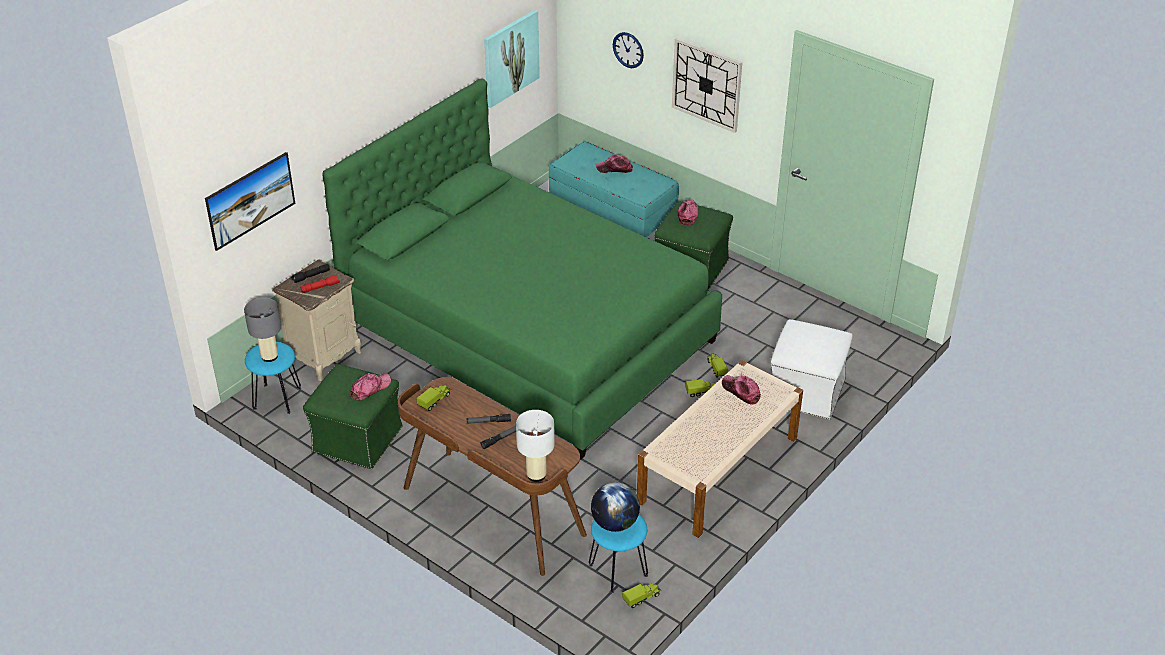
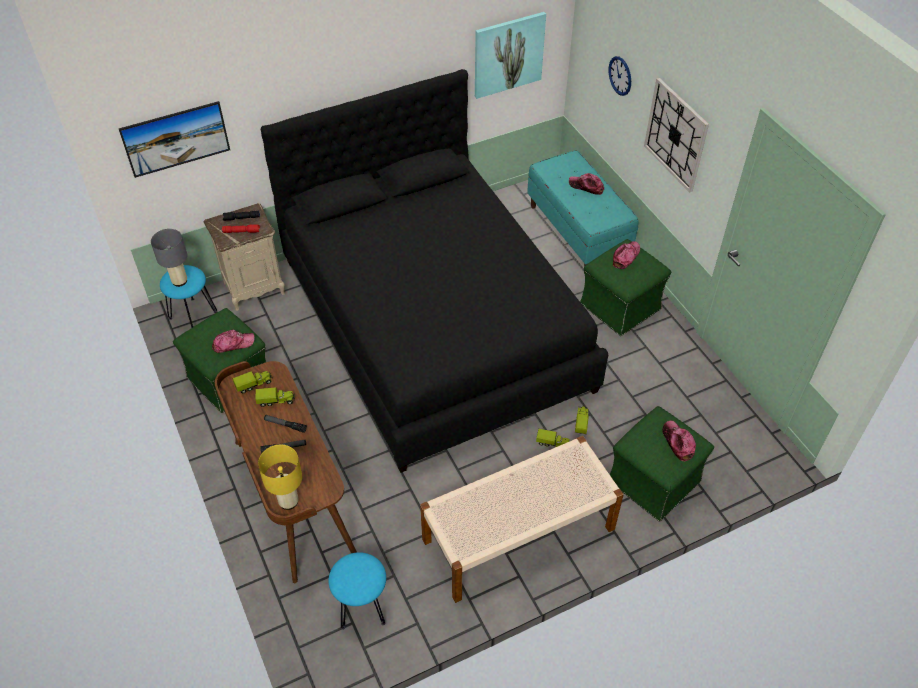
camera: 25 degrees right, 10 degrees up
green bed [322,79,722,459] -> black bed [261,69,608,473]
white table lamp [516,410,555,482] -> yellow table lamp [258,445,302,510]
globe [591,482,640,532] -> none
toy truck [622,583,661,608] -> toy truck moved to [255,387,295,407]
cap [722,375,761,405] -> cap moved to [662,420,696,461]
white ottoman [768,319,853,419] -> green ottoman [610,406,714,522]

